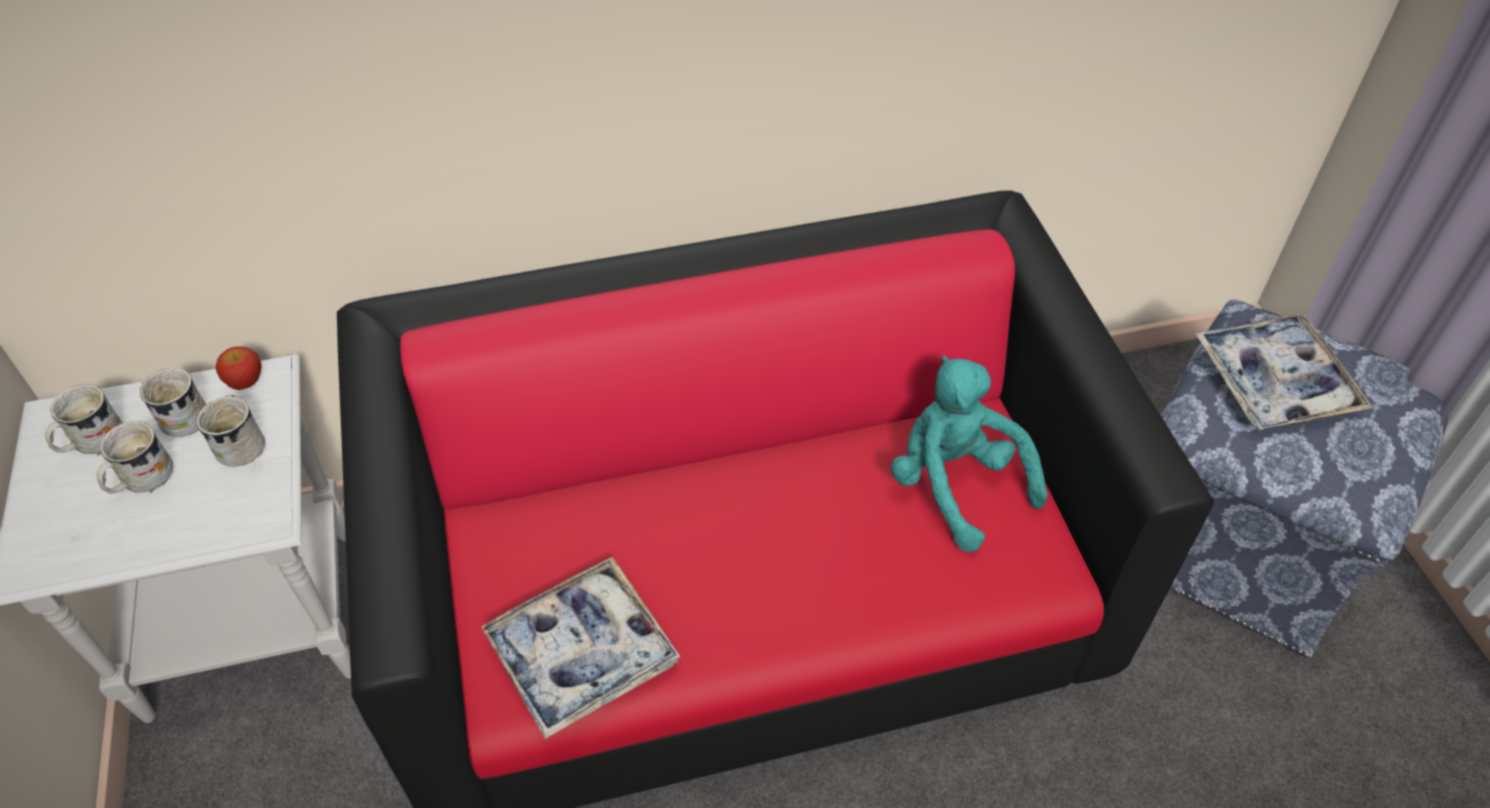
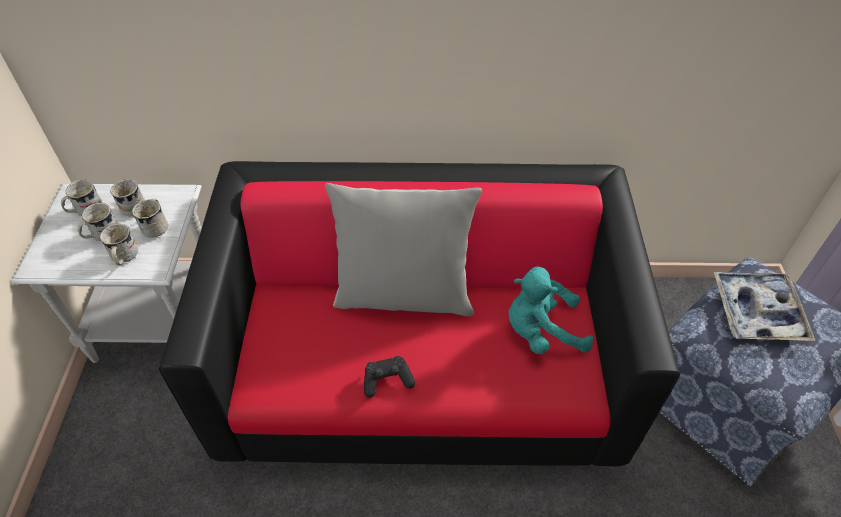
camera: 15 degrees right, 0 degrees up
apple [216,346,262,390] -> none
tray [481,557,680,739] -> none
turquoise plush toy [891,356,1048,552] -> turquoise plush toy turned 75 degrees counterclockwise [509,266,594,354]
none -> white mug [100,224,138,265]
none -> grey pillow [325,183,482,316]
none -> black game controller [364,356,415,398]

